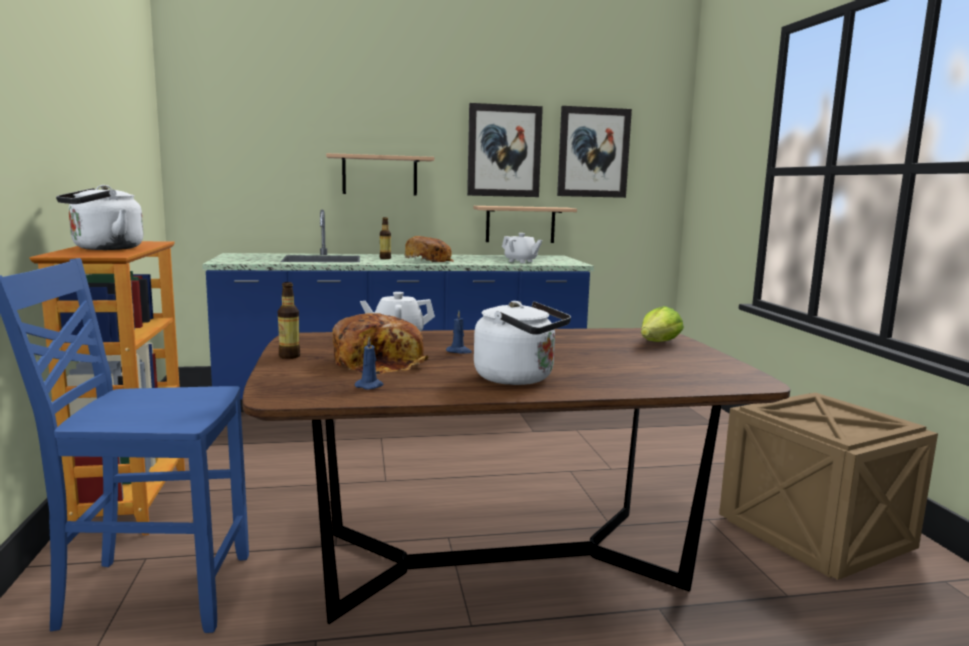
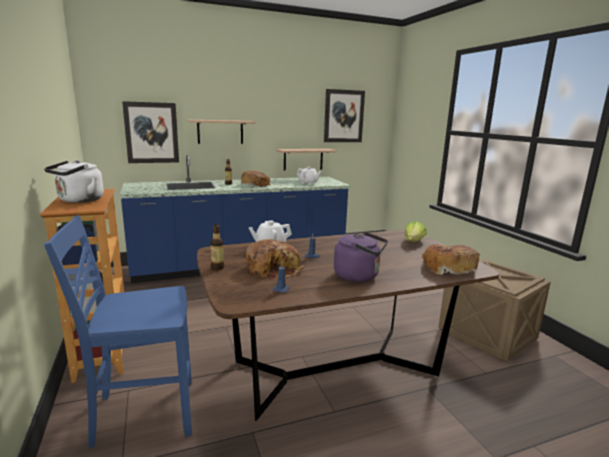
camera: 10 degrees left, 5 degrees up
picture [467,103,543,197] -> picture moved to [122,101,179,163]
white kettle [474,301,571,385] -> purple kettle [334,231,388,282]
none -> bread [422,244,480,275]

